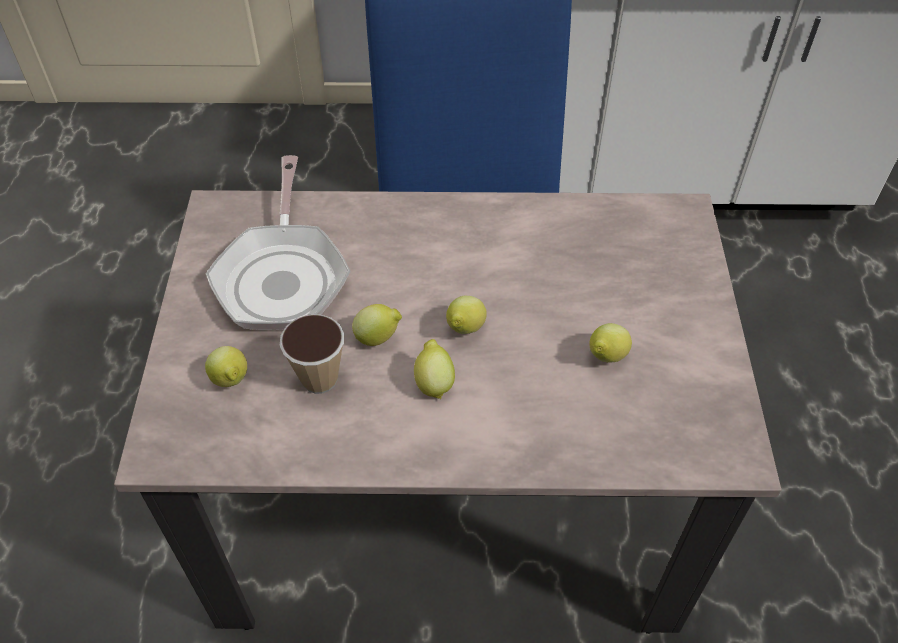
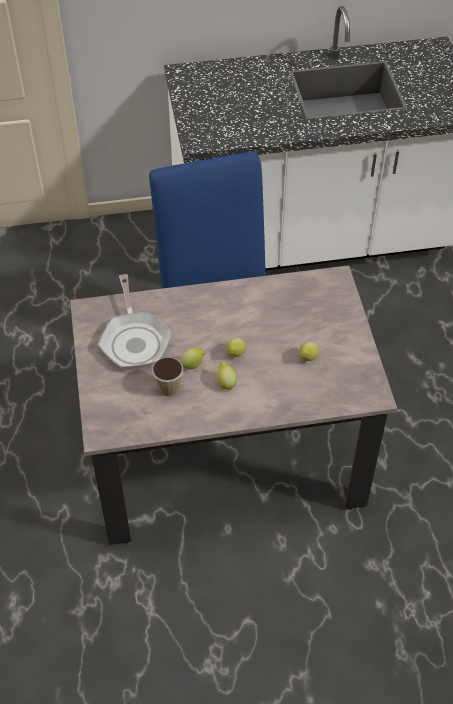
camera: 10 degrees left, 0 degrees up
lemon [205,346,247,387] -> none

